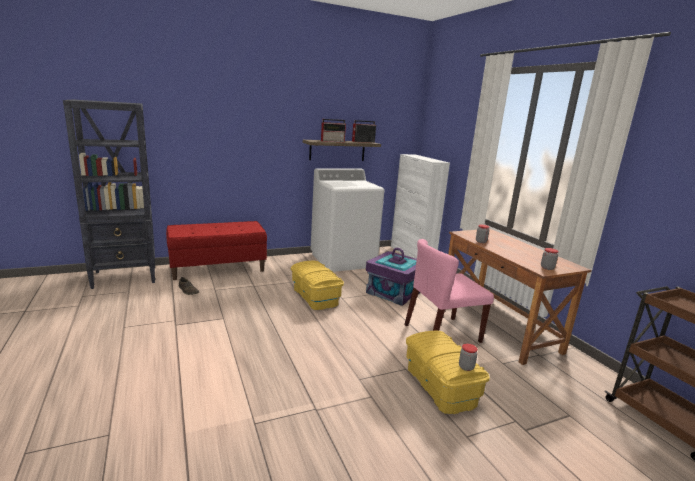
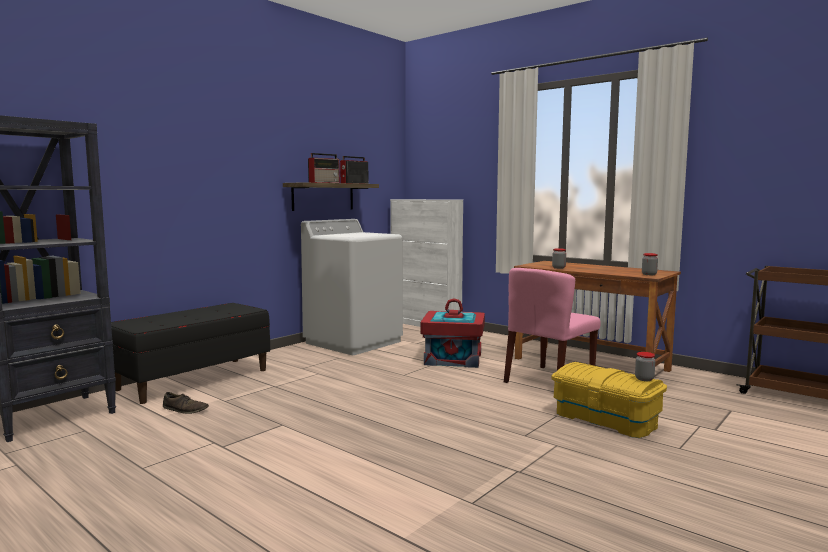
camera: 25 degrees left, 10 degrees down
red bench [166,221,267,280] -> black bench [111,303,270,404]
yellow storage box [291,261,344,310] -> none
purple storage box [366,248,420,306] -> red storage box [421,299,485,368]

